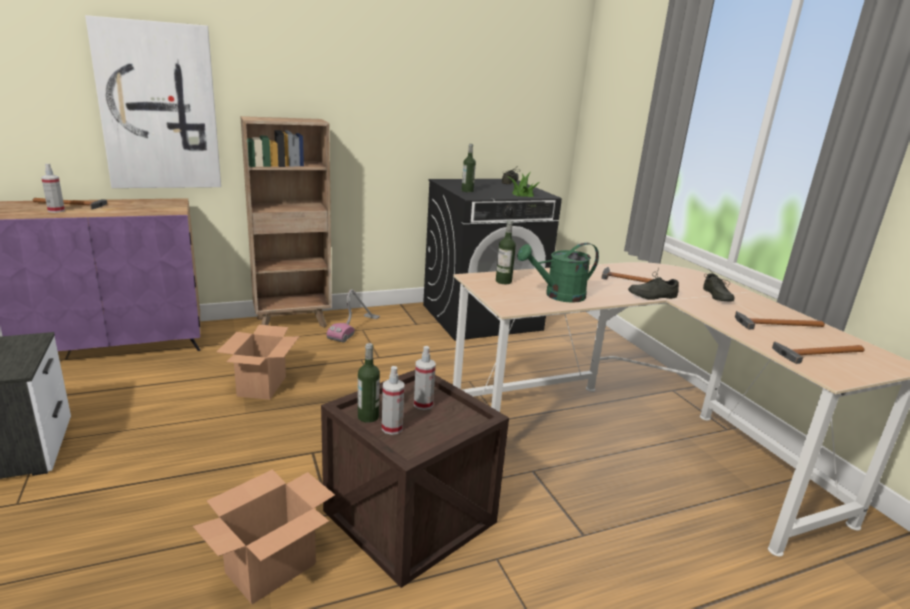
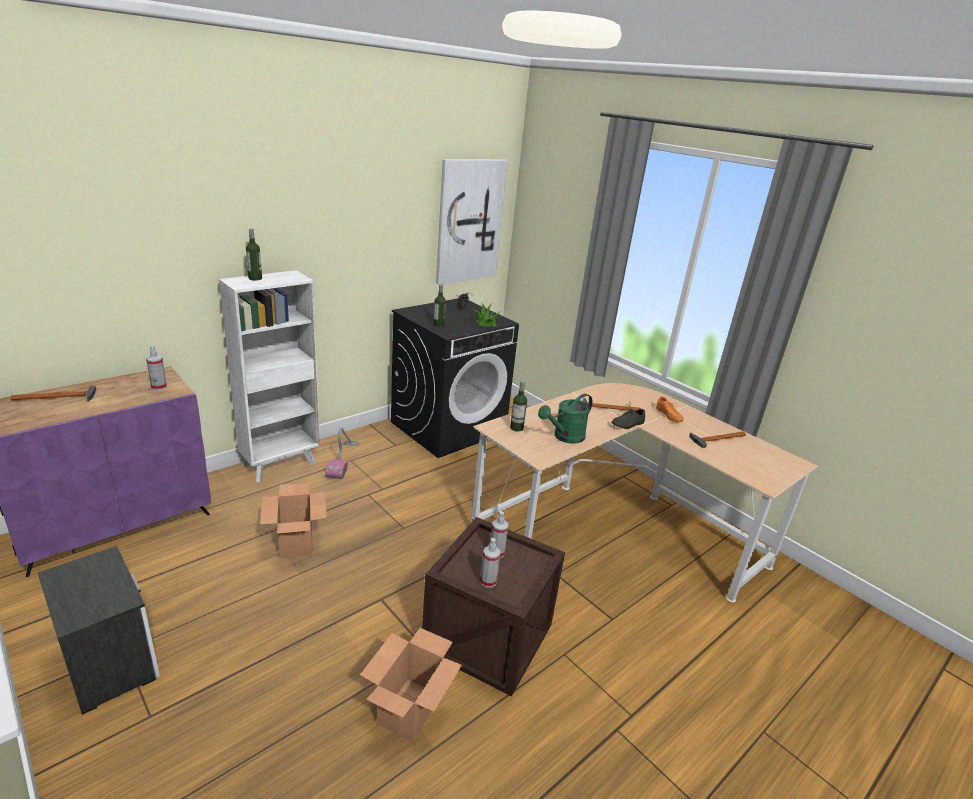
camera: 20 degrees left, 5 degrees up
spray bottle [41,164,65,213] -> spray bottle moved to [146,345,167,390]
picture [85,15,221,188] -> picture moved to [436,159,507,284]
brown bookcase [240,116,332,328] -> white bookcase [219,270,320,482]
bottle [358,343,380,423] -> bottle moved to [246,228,262,281]
grey shoe [703,270,735,302] -> orange shoe [656,396,684,422]
hammer [772,341,864,364] -> none

